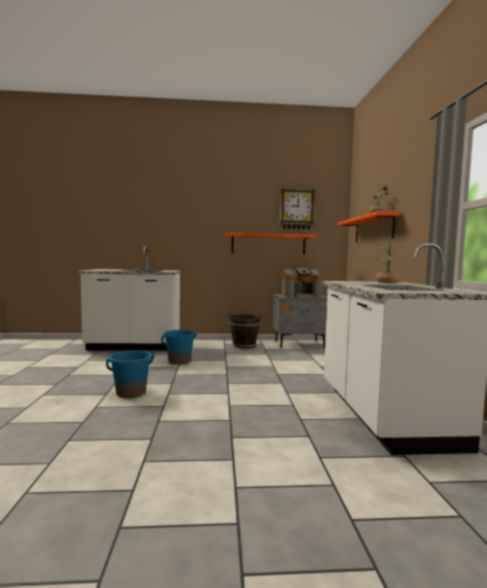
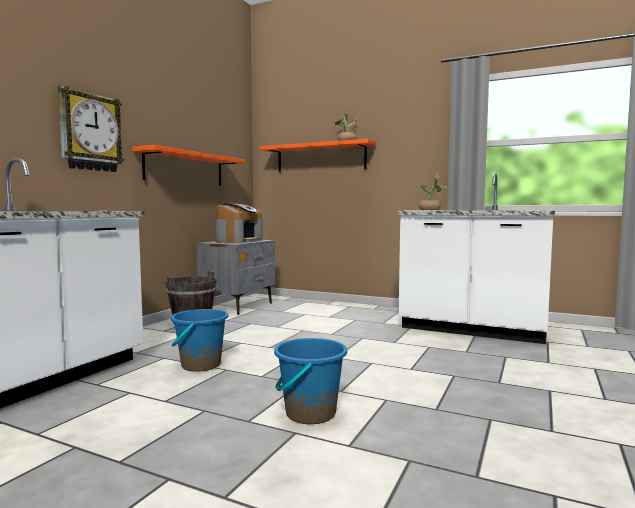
camera: 60 degrees left, 0 degrees up
wall clock [280,188,316,230] -> wall clock moved to [58,86,124,172]

